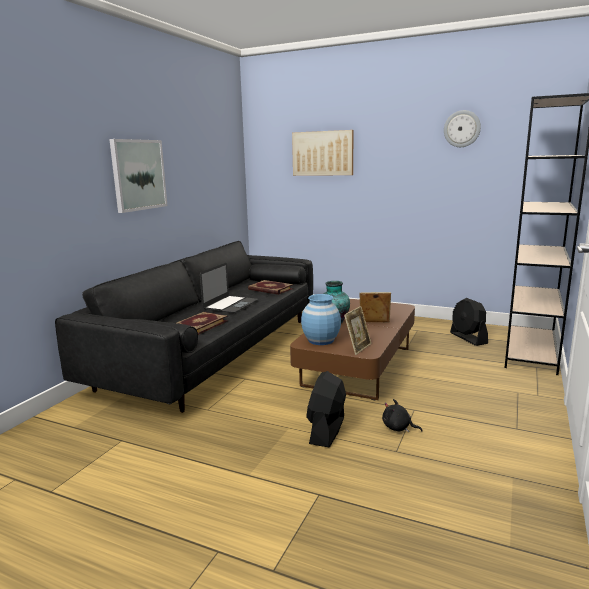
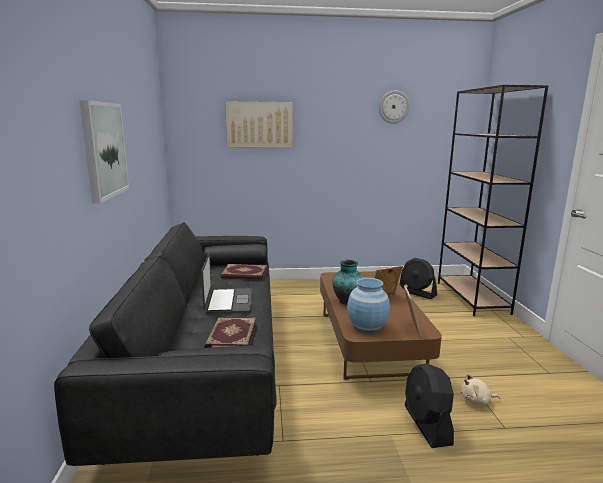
camera: 30 degrees left, 0 degrees up
black plush toy [382,399,422,432] -> beige plush toy [461,374,500,406]

